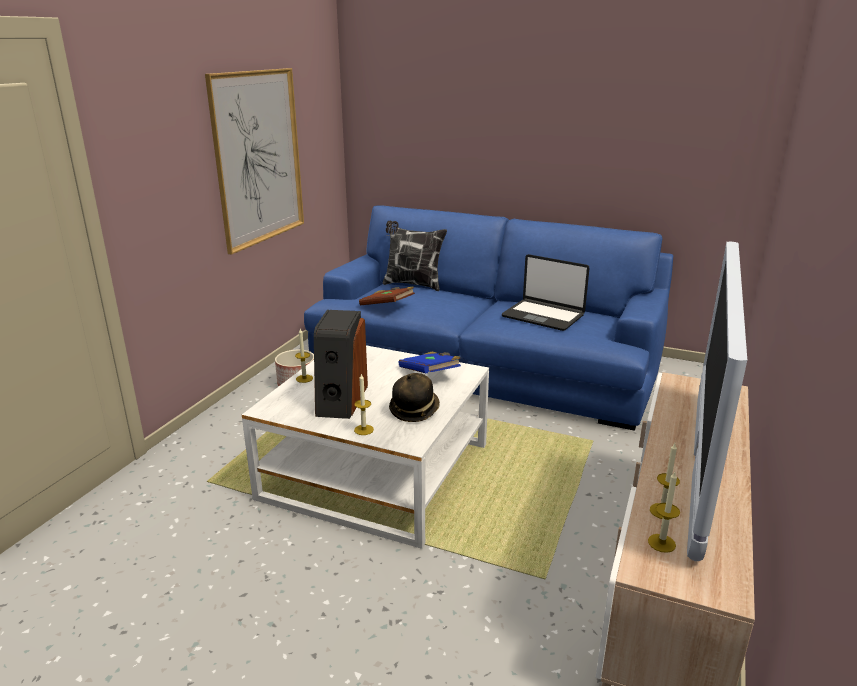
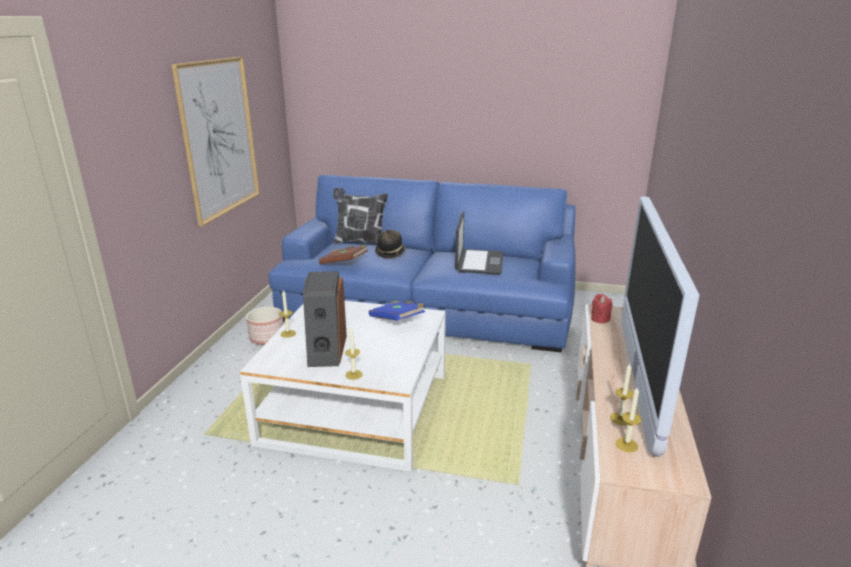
camera: 10 degrees left, 0 degrees up
hat [389,373,440,422] -> hat moved to [375,229,406,258]
laptop [502,254,590,331] -> laptop turned 105 degrees counterclockwise [455,212,503,274]
none -> red candle [591,294,612,323]

